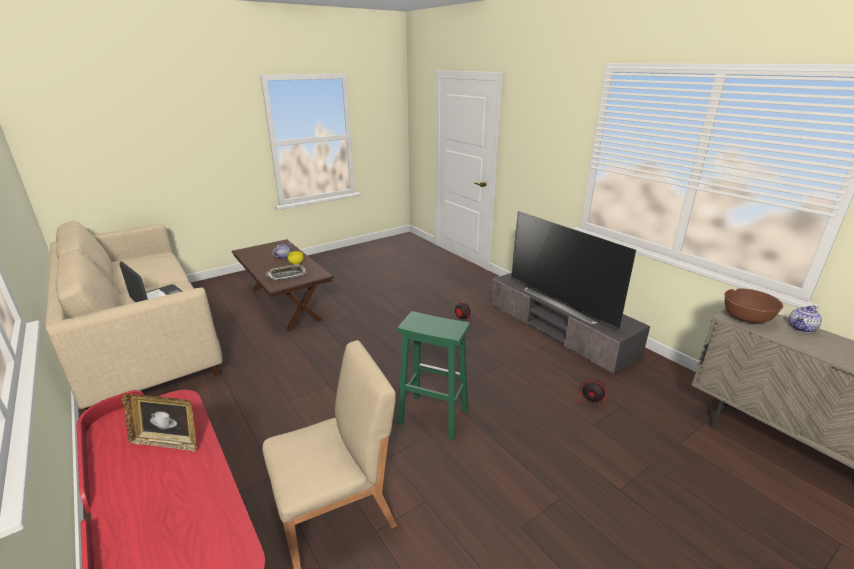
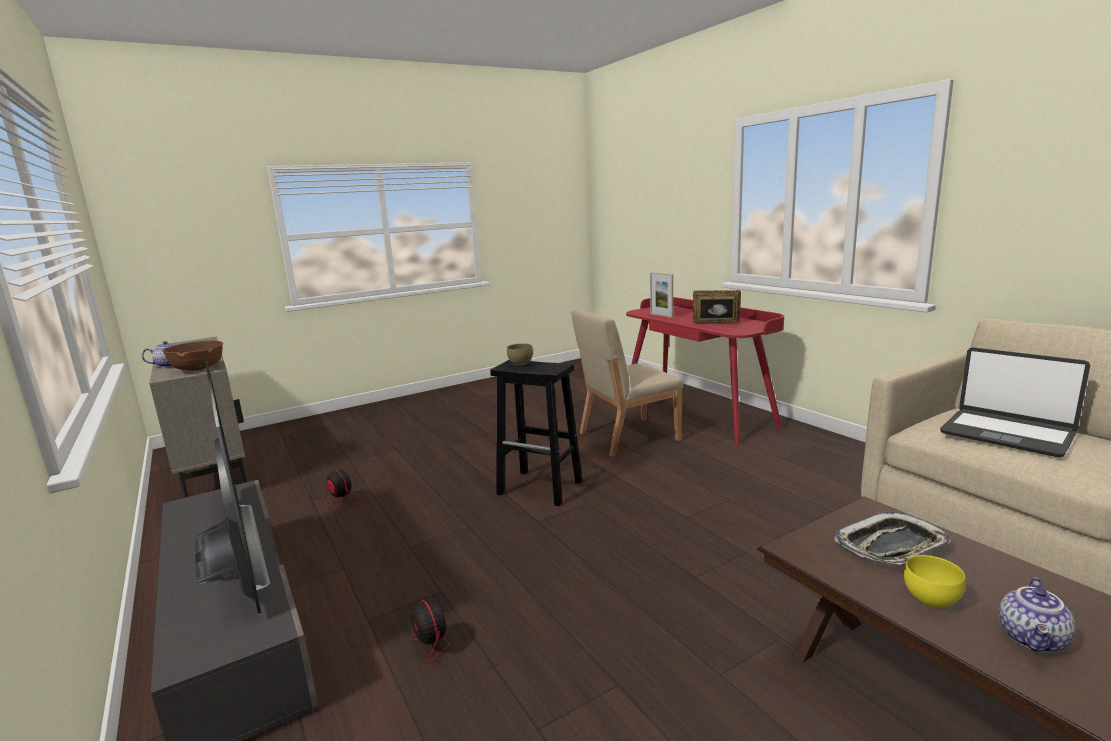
camera: 175 degrees left, 10 degrees down
green stool [397,311,470,440] -> black stool [490,360,583,506]
none -> brown bowl [507,343,533,365]
none -> picture frame [650,272,673,318]

